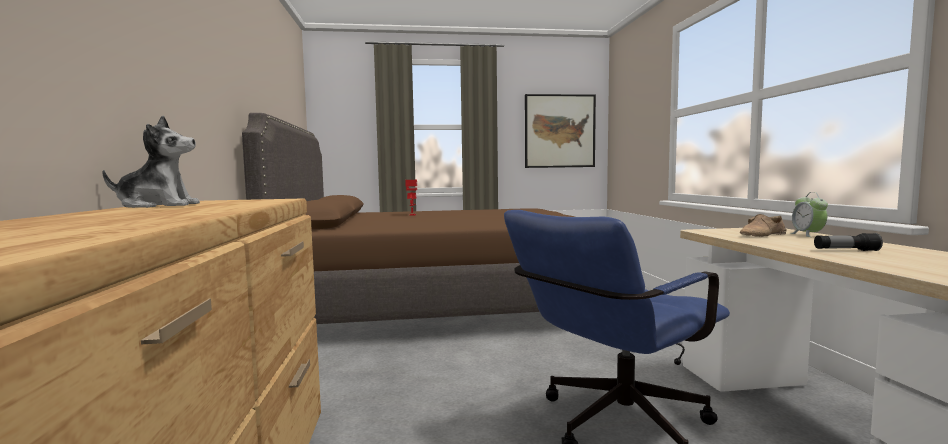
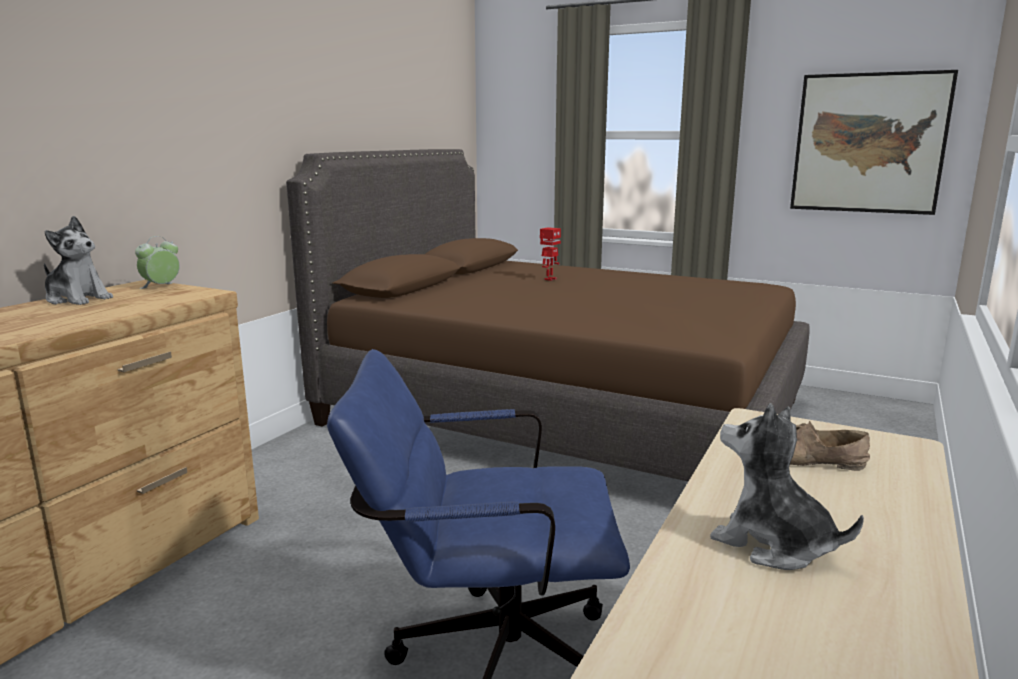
camera: 35 degrees right, 10 degrees up
alarm clock [791,192,828,237] -> alarm clock moved to [135,236,180,289]
flashlight [814,233,883,251] -> plush toy [710,403,864,570]

